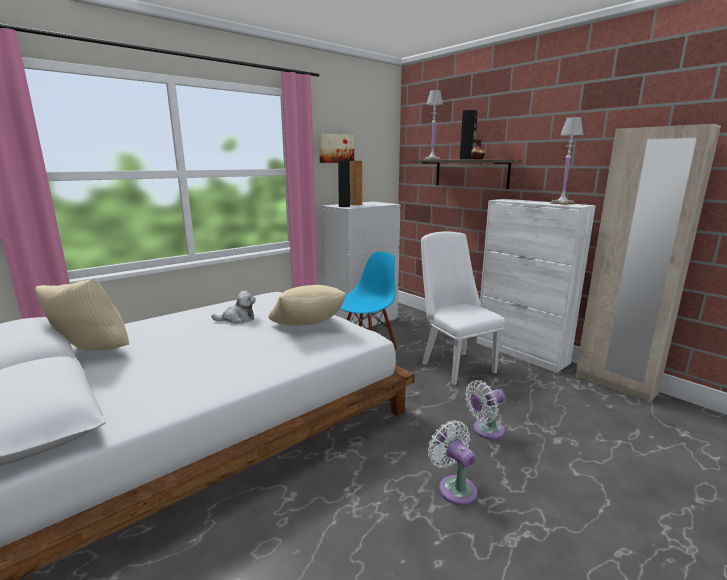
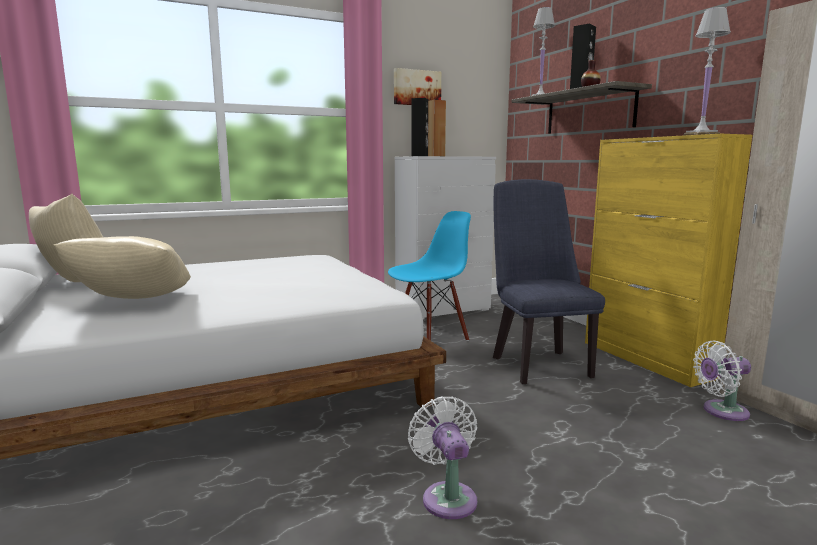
camera: 15 degrees right, 5 degrees down
plush toy [211,291,256,324] -> none
beige pillow [268,285,346,326] -> beige pillow moved to [53,236,191,299]
white chair [421,231,505,385] -> blue chair [493,179,605,384]
white fan [465,380,505,440] -> white fan moved to [693,341,751,421]
white cabinet [476,199,596,373] -> yellow cabinet [585,134,752,387]

